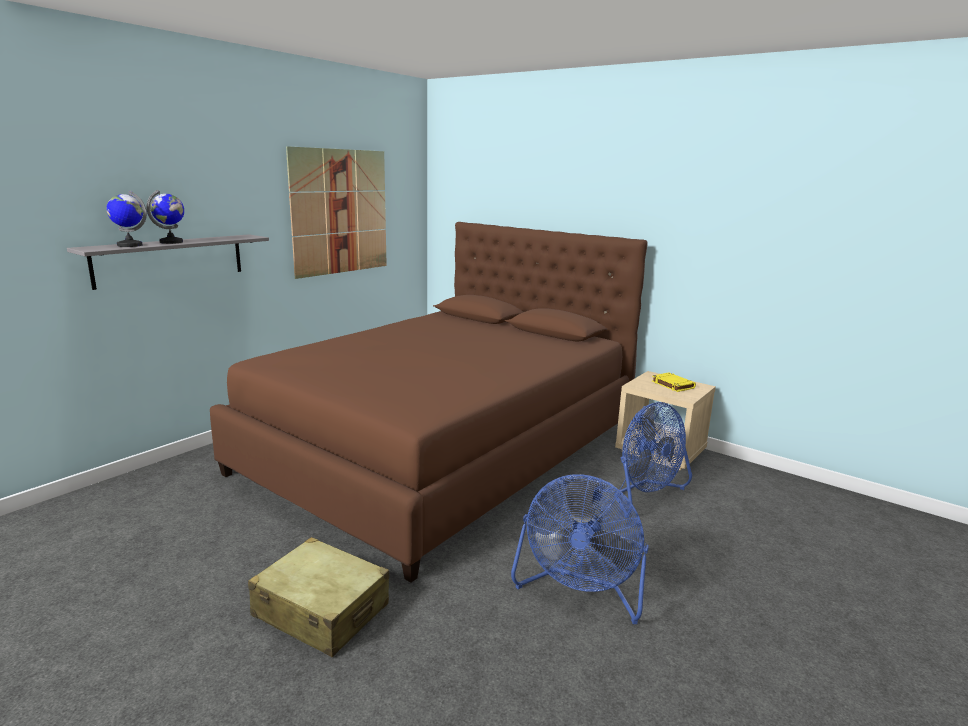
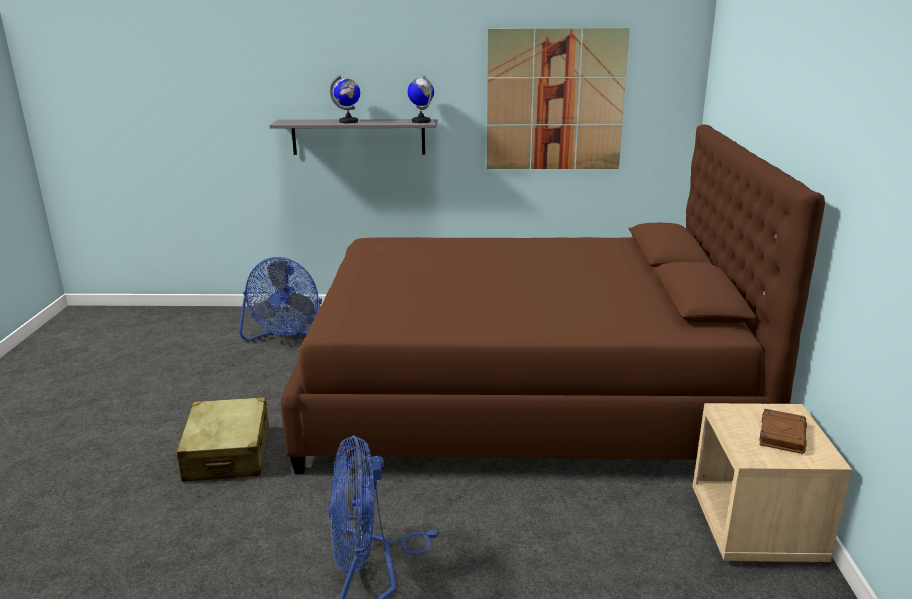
camera: 55 degrees right, 5 degrees up
globe [106,190,147,247] -> globe moved to [408,75,434,123]
blue fan [603,402,692,518] -> blue fan moved to [239,257,322,343]
yellow book [652,372,696,392] -> brown book [759,409,807,454]

